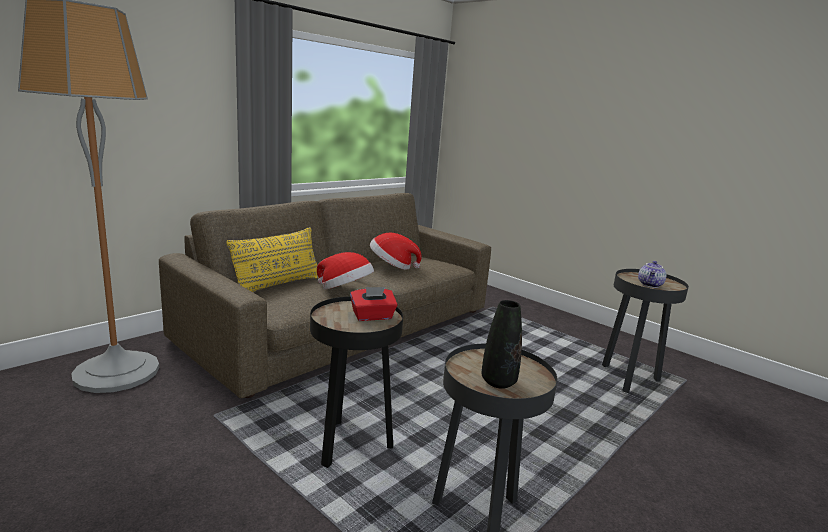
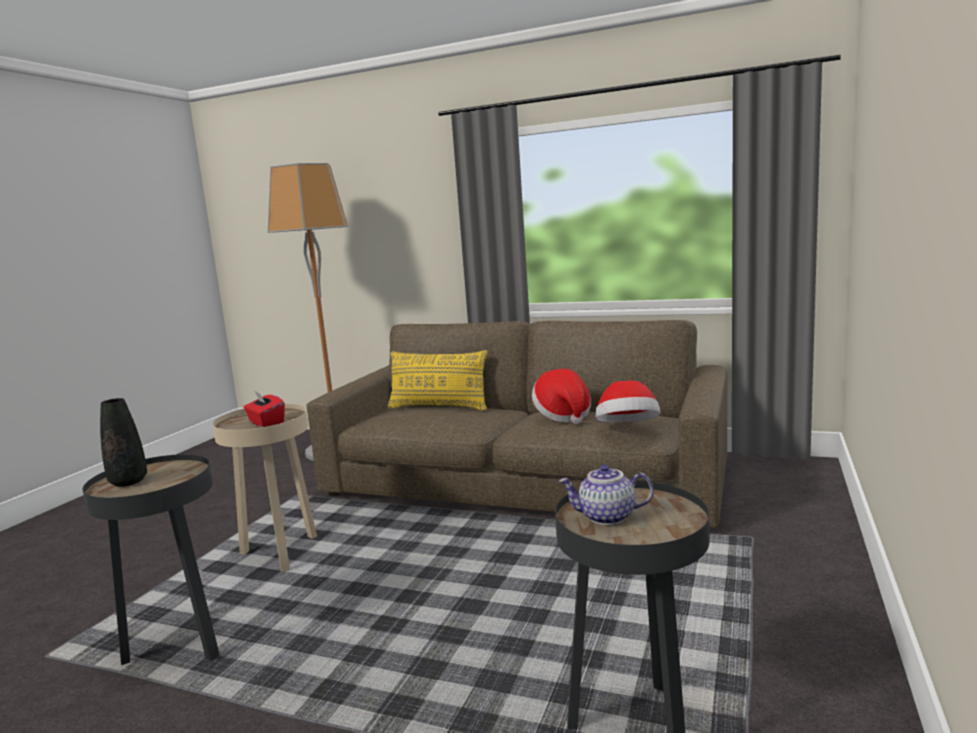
camera: 70 degrees right, 5 degrees down
black side table [310,296,403,468] -> beige side table [213,404,317,572]
hat [317,252,374,290] -> hat moved to [596,380,661,422]

